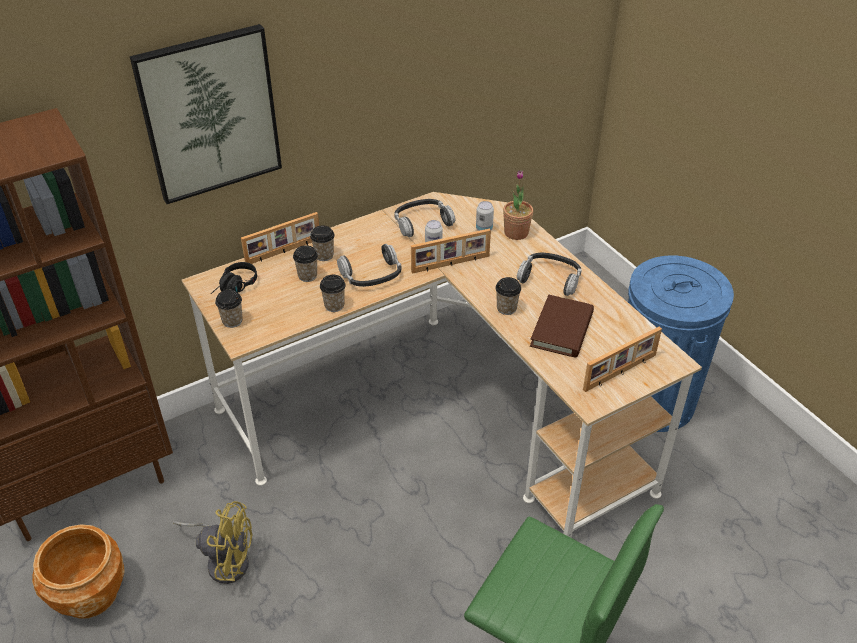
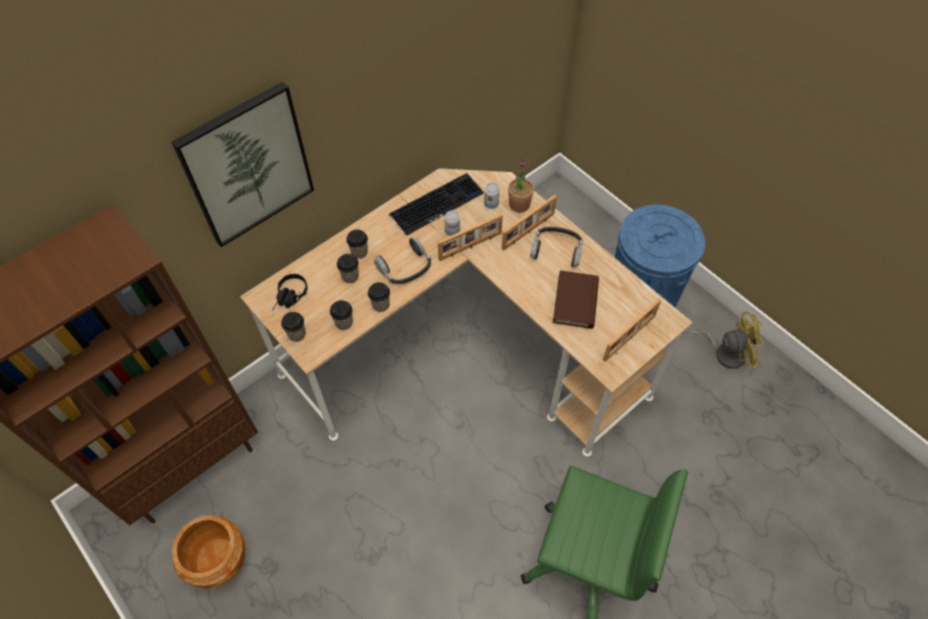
camera: 10 degrees left, 15 degrees up
yellow fan [173,501,253,584] -> yellow fan moved to [683,311,764,369]
picture frame [241,212,319,264] -> picture frame moved to [502,195,557,251]
headphones [394,199,455,237] -> keyboard [389,173,484,236]
cup [495,277,521,315] -> cup moved to [330,300,353,330]

